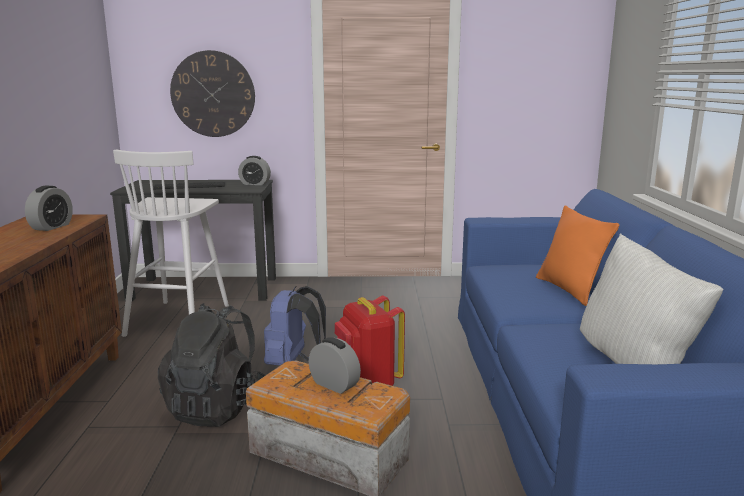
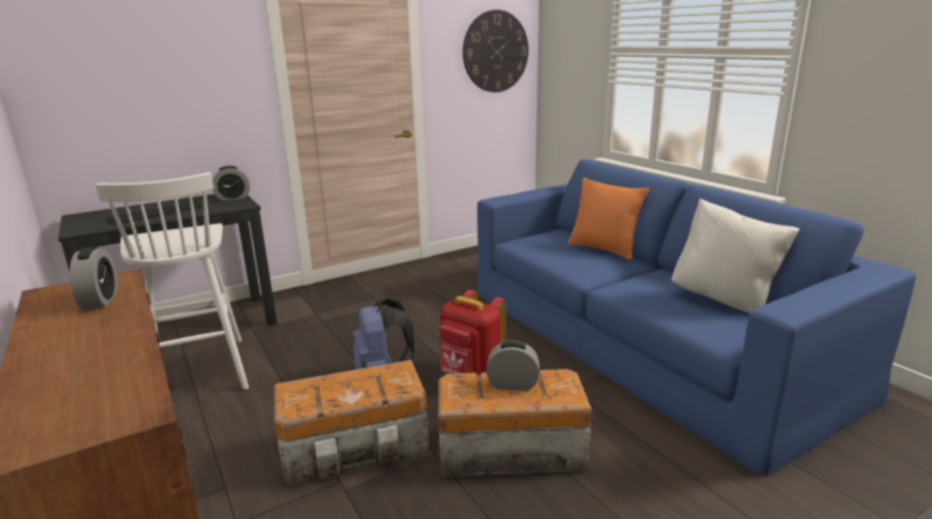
camera: 30 degrees left, 5 degrees up
black backpack [158,303,266,427] -> storage box [274,360,429,485]
wall clock [170,50,255,137] -> wall clock moved to [463,10,529,92]

